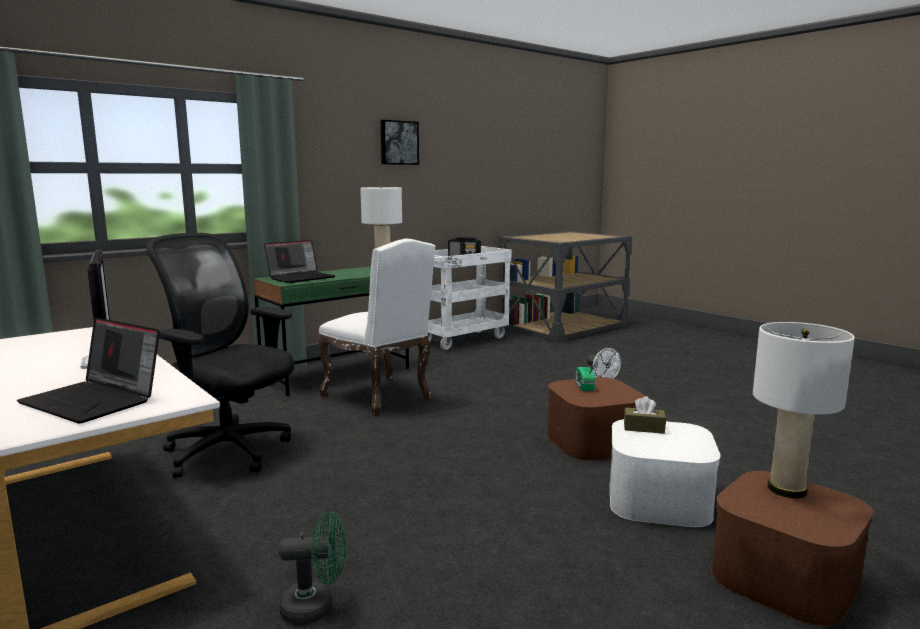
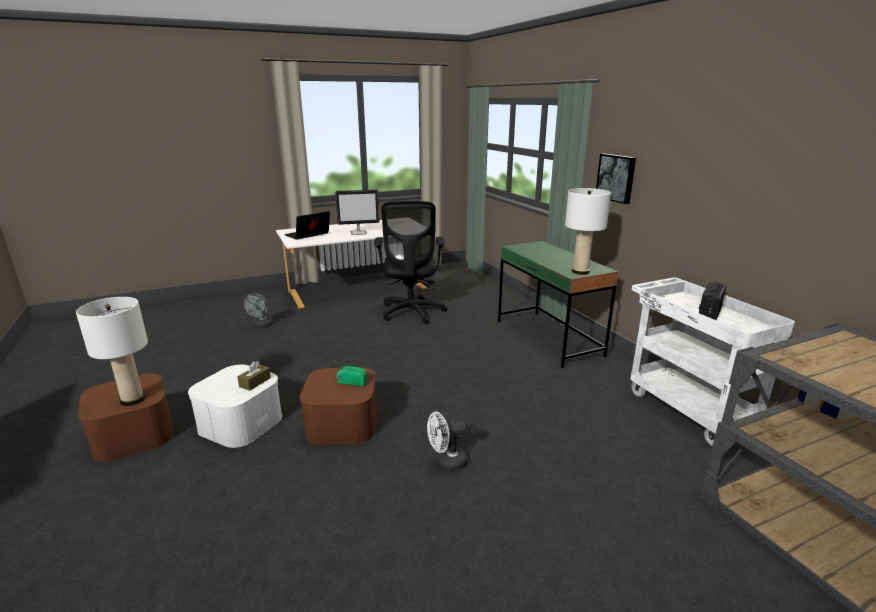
camera: 105 degrees right, 10 degrees up
black office chair [146,233,295,478] -> black office chair turned 135 degrees clockwise [374,201,447,325]
laptop [264,240,336,283] -> none
green fan [279,511,346,624] -> grey fan [244,293,273,327]
white chair [318,239,435,415] -> none
picture [381,120,419,165] -> picture moved to [596,154,636,204]

